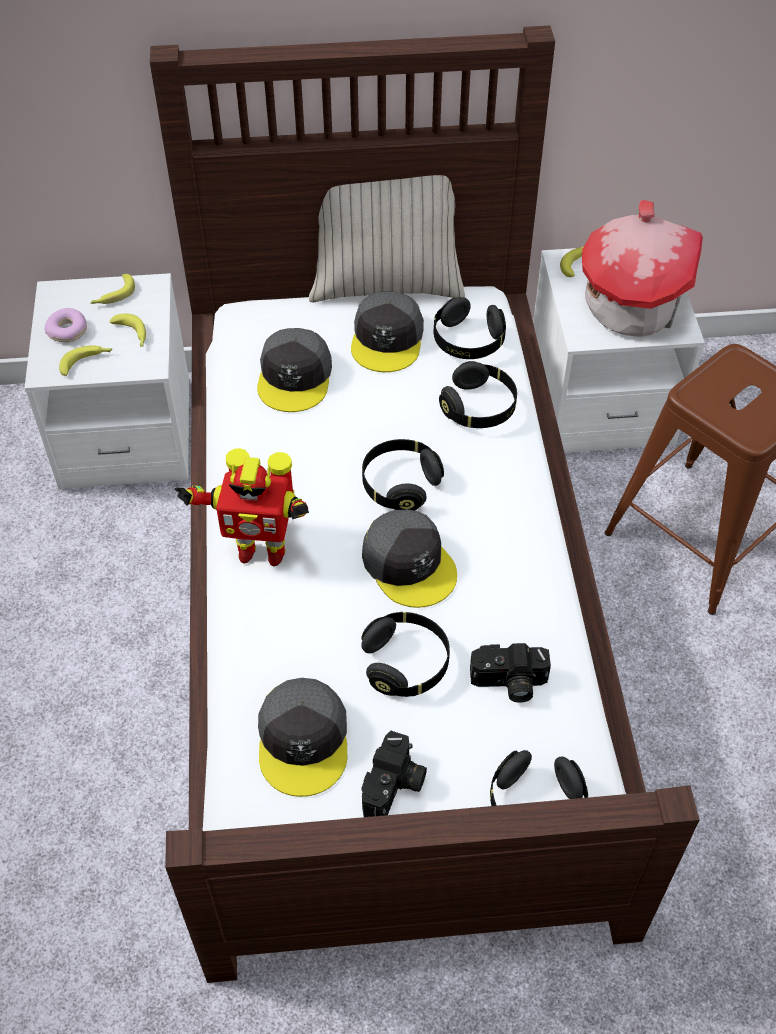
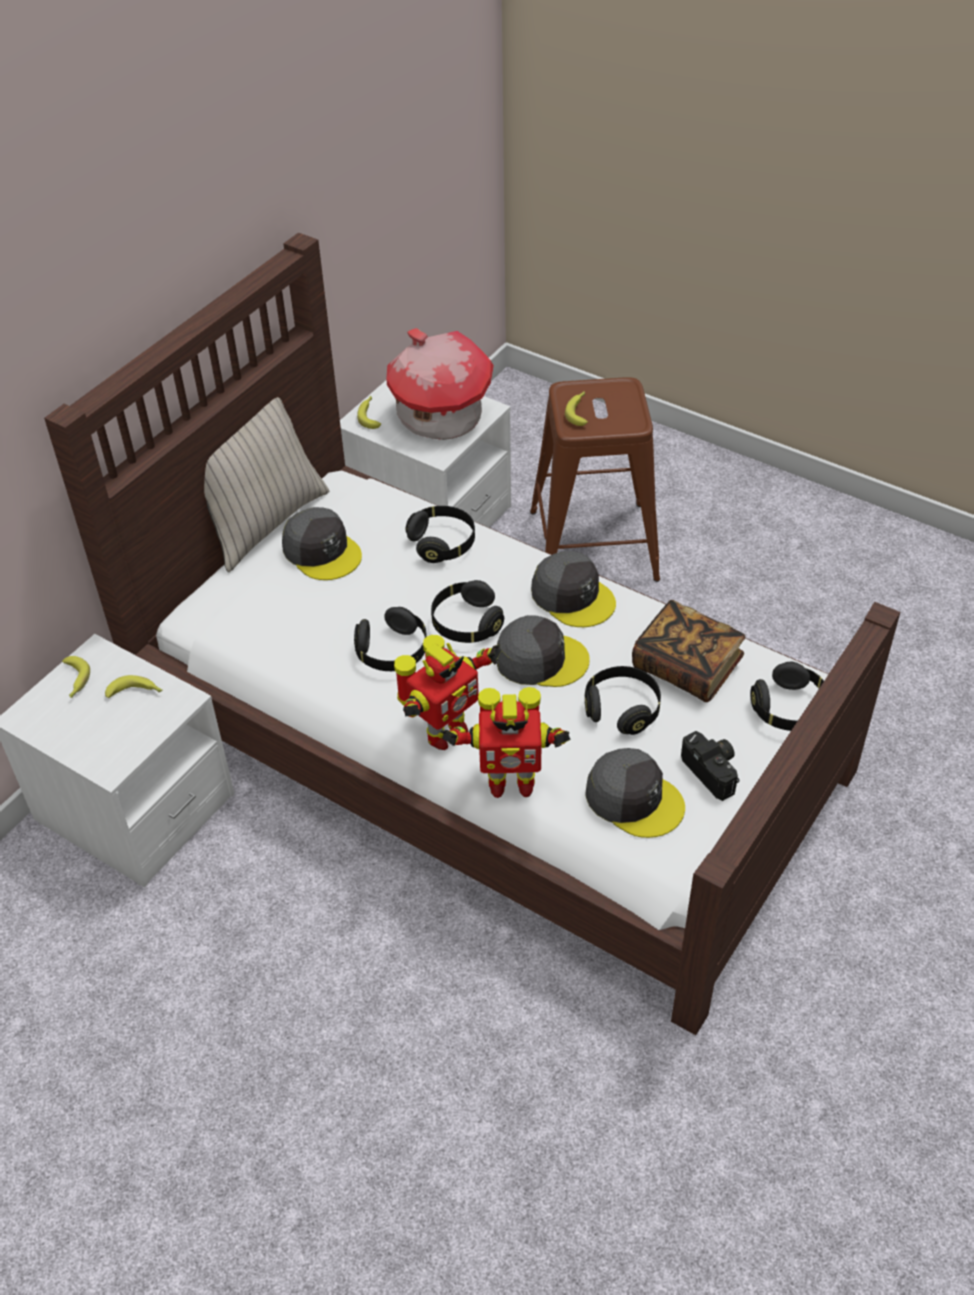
camera: 50 degrees left, 5 degrees down
donut [45,308,87,343] -> none
banana [59,345,113,376] -> banana moved to [565,391,588,426]
grey cap [257,328,332,412] -> grey cap moved to [531,551,616,627]
black headphones [434,297,506,359] -> black headphones moved to [354,607,427,671]
camera [470,643,551,703] -> book [632,600,745,702]
none -> toy robot [440,687,571,798]

